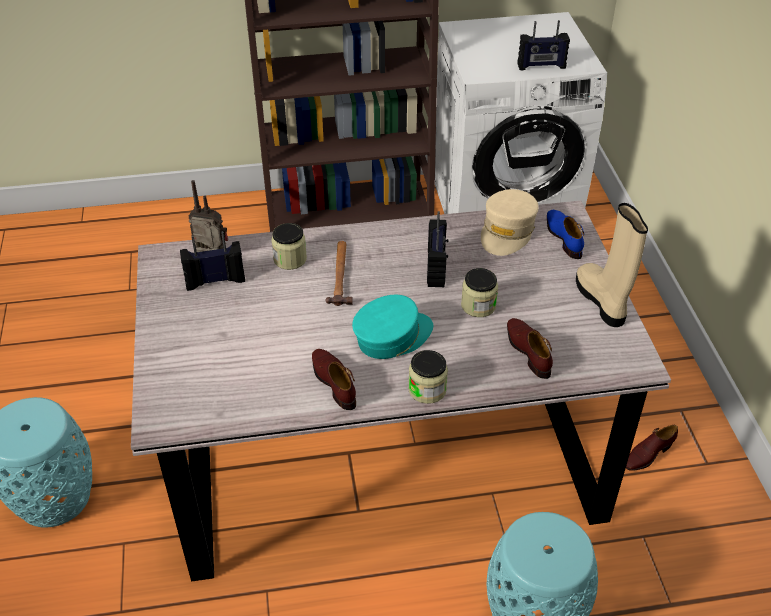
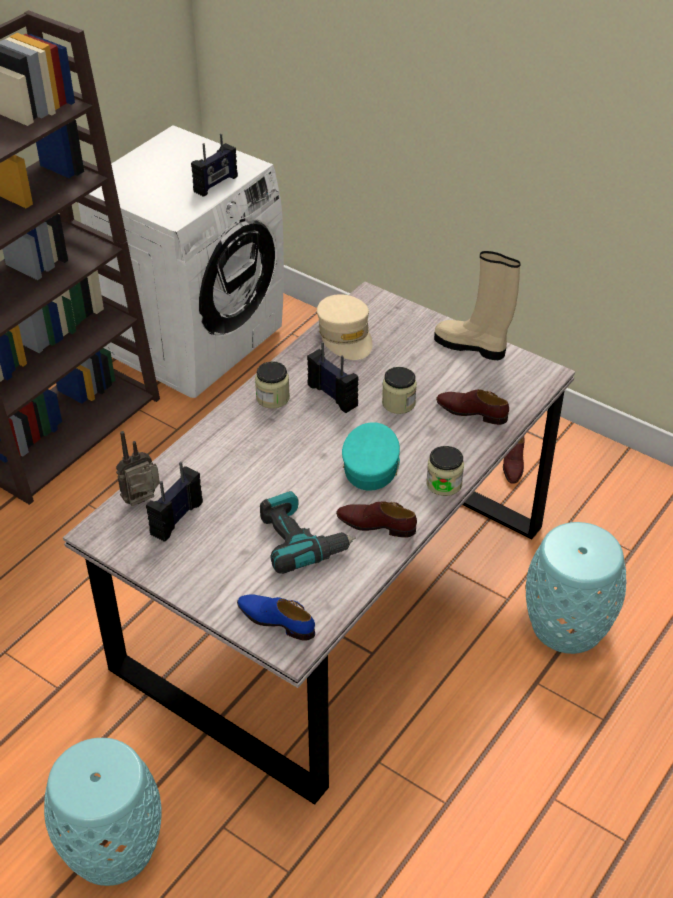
camera: 45 degrees left, 0 degrees up
jar [271,223,307,270] -> jar moved to [255,361,290,409]
hammer [326,241,353,306] -> none
blue shoe [547,210,584,259] -> blue shoe moved to [237,594,315,641]
none -> power drill [260,491,356,574]

